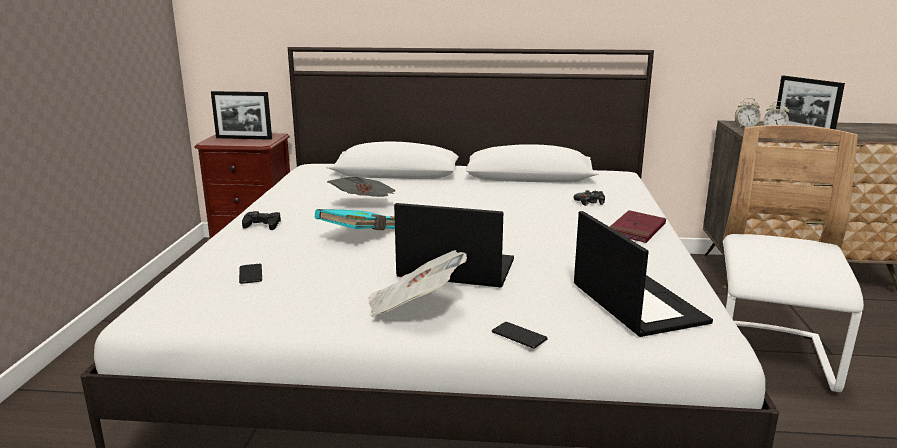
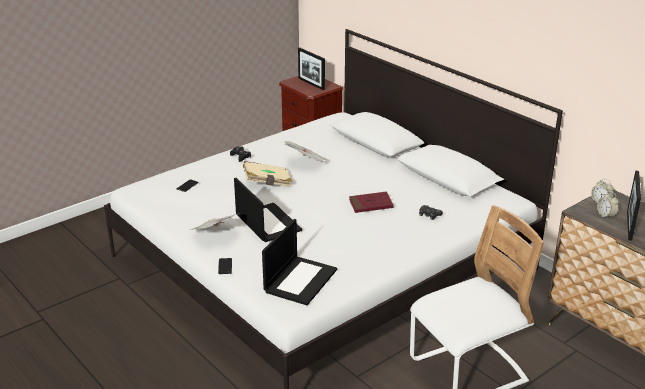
camera: 45 degrees right, 10 degrees up
turquoise book [315,209,395,230] -> beige book [242,161,293,187]
red book [610,210,666,243] -> red book moved to [349,192,394,213]

